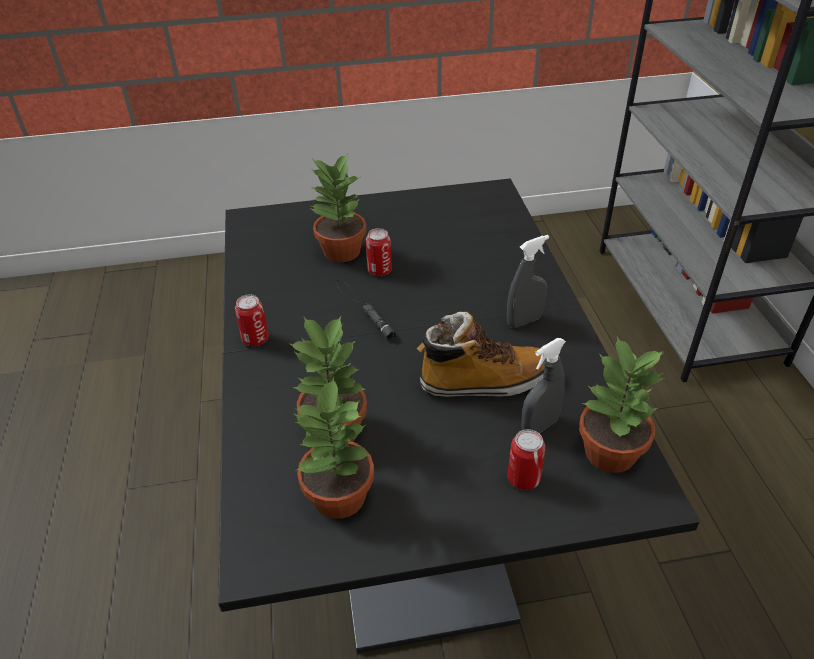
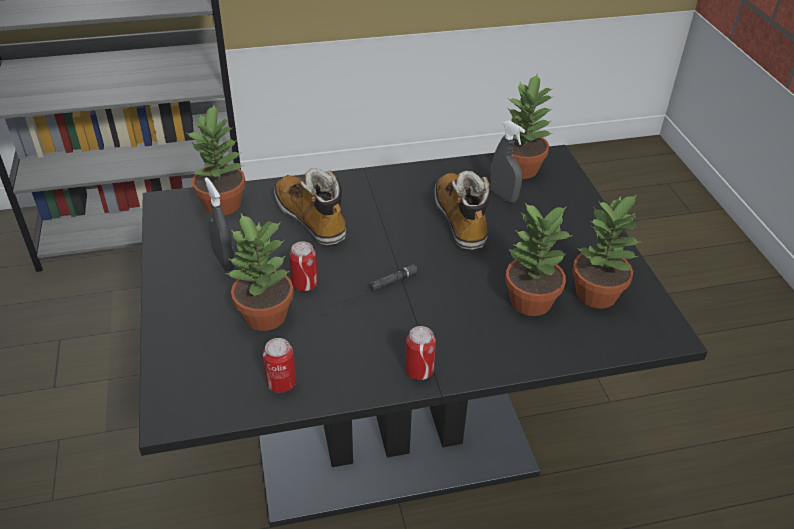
camera: 95 degrees left, 0 degrees up
grey spray bottle [507,235,549,328] -> grey spray bottle moved to [204,177,235,272]
can [508,429,545,490] -> can moved to [263,338,296,393]
none -> potted plant [185,104,246,215]
none -> boot [274,168,347,246]

